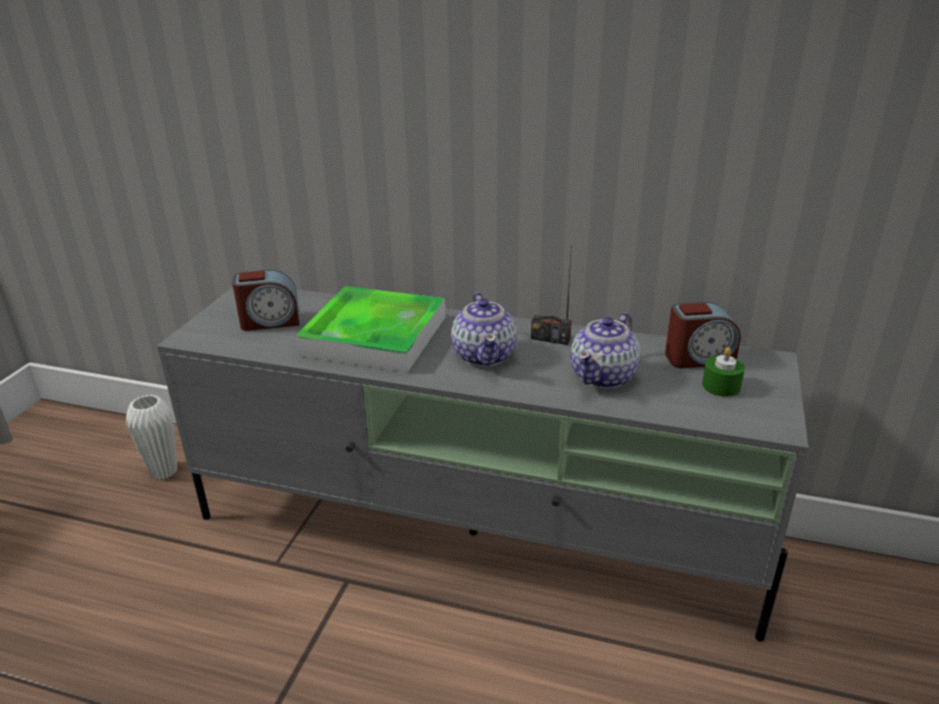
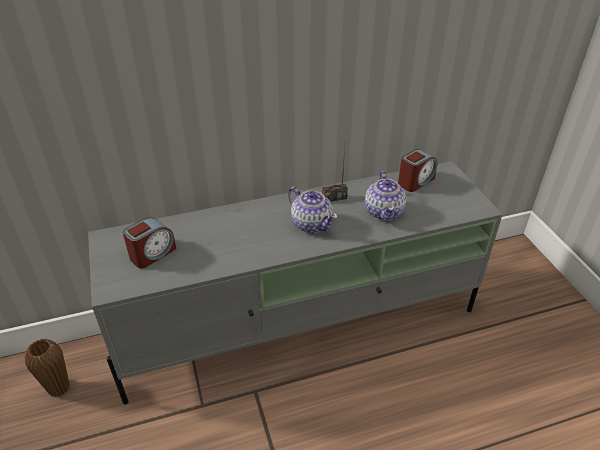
camera: 35 degrees left, 10 degrees up
white vase [126,395,178,480] -> brown vase [25,339,70,397]
tray [295,286,446,373] -> none
green candle [702,347,745,397] -> none

